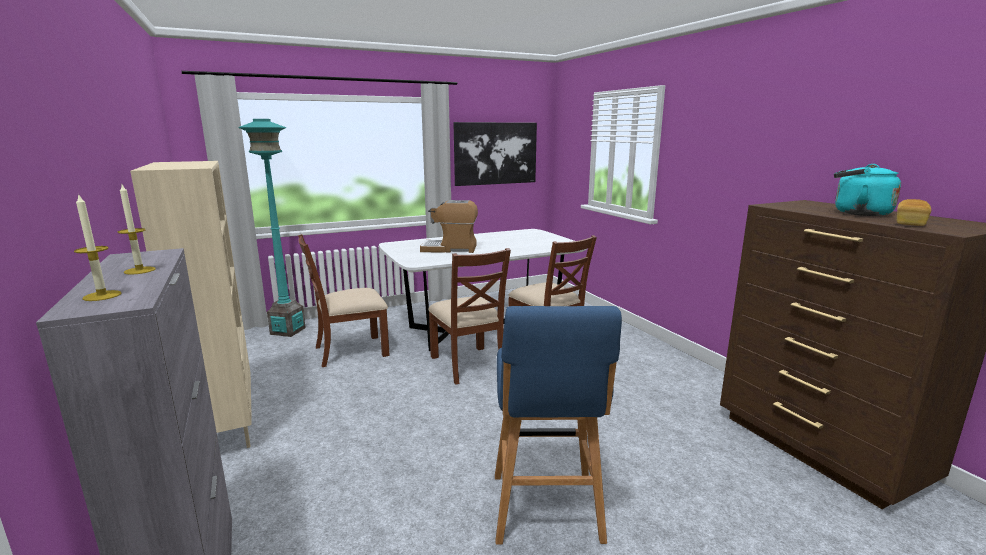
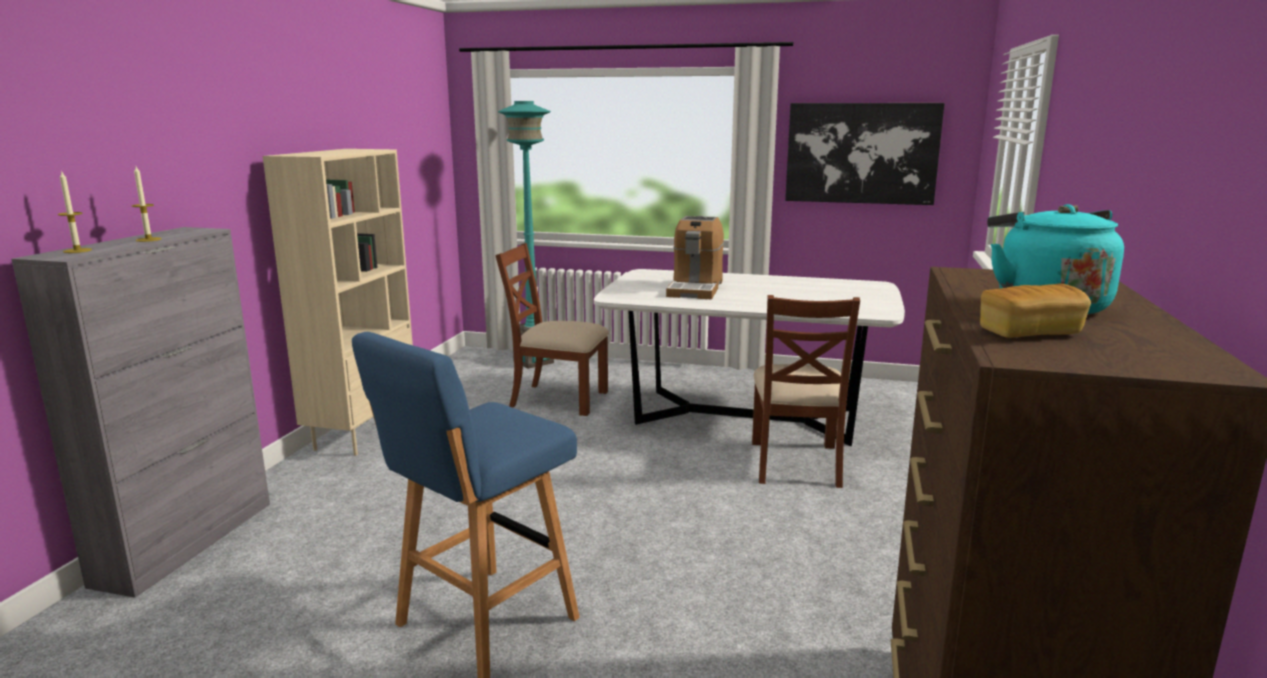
camera: 40 degrees right, 0 degrees up
coffee machine [420,200,478,253] -> coffee machine turned 120 degrees counterclockwise [666,216,724,299]
brown chair [428,248,511,385] -> none

